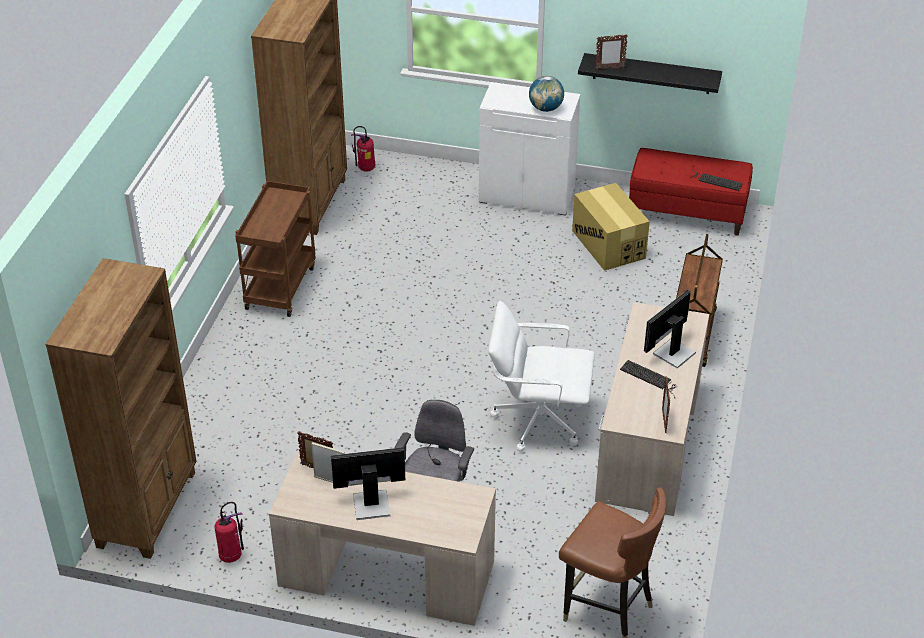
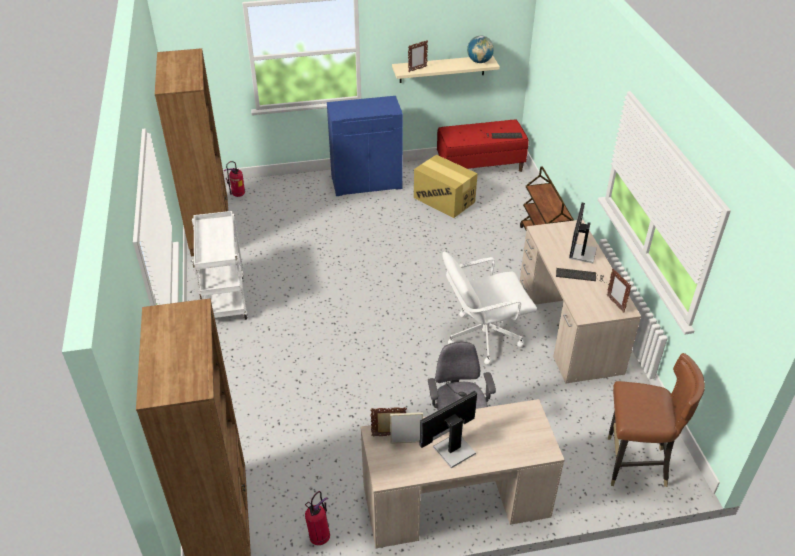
camera: 25 degrees left, 0 degrees up
brown cart [235,181,316,317] -> white cart [192,211,248,320]
white cabinet [479,82,580,216] -> blue cabinet [327,96,403,196]
globe [529,76,564,112] -> globe moved to [467,36,494,63]
black shelf [578,53,722,94] -> beige shelf [392,55,500,83]

